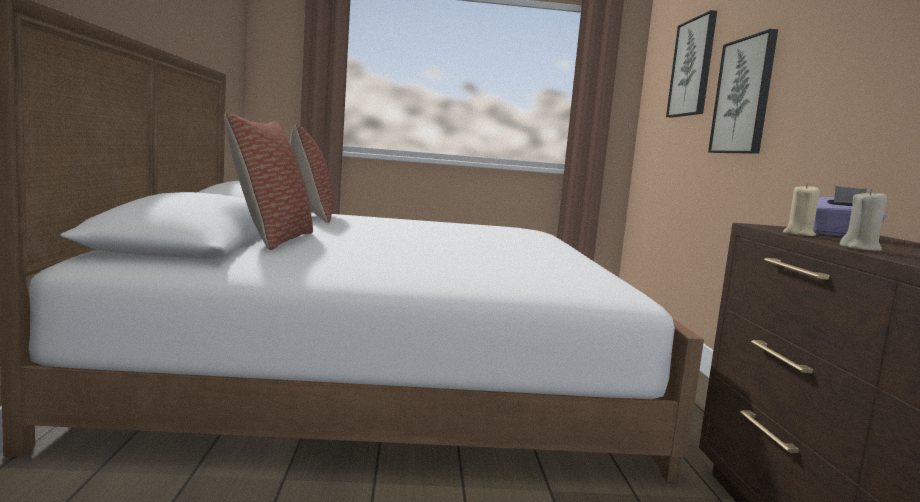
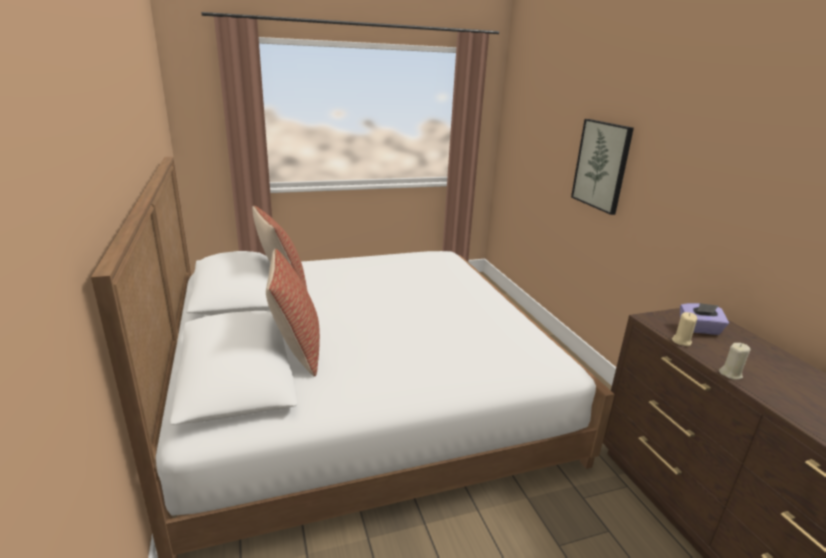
camera: 15 degrees left, 15 degrees up
picture [666,10,717,118] -> none

